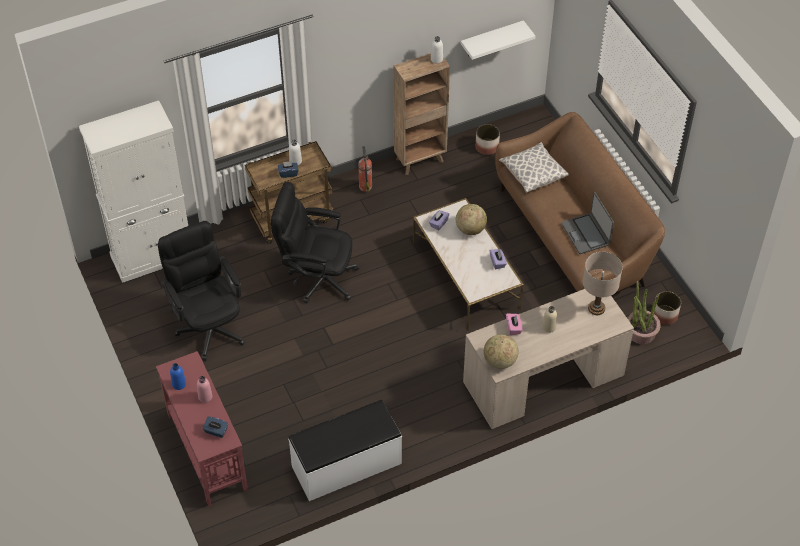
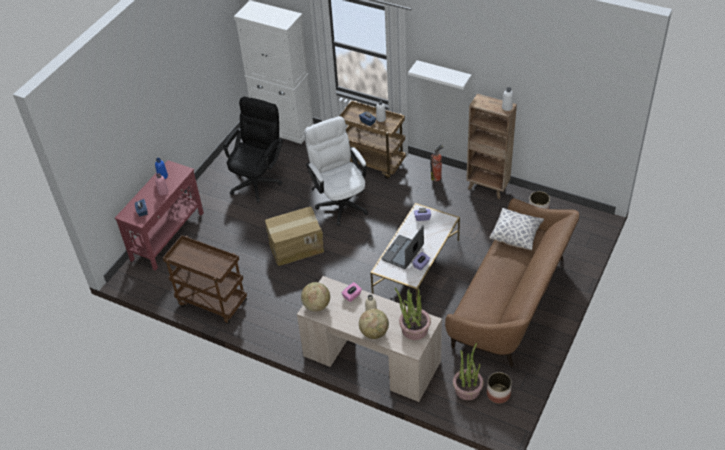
camera: 55 degrees right, 5 degrees down
black office chair [271,182,360,303] -> white office chair [304,116,368,226]
white bench [288,400,402,501] -> brown cart [163,235,247,324]
globe [456,204,487,235] -> globe moved to [359,309,389,339]
white shelf [461,20,536,60] -> white shelf moved to [408,60,472,90]
laptop [561,192,614,254] -> laptop moved to [381,226,424,269]
beige table lamp [583,252,623,315] -> potted plant [395,287,431,340]
none -> cardboard box [265,206,324,266]

